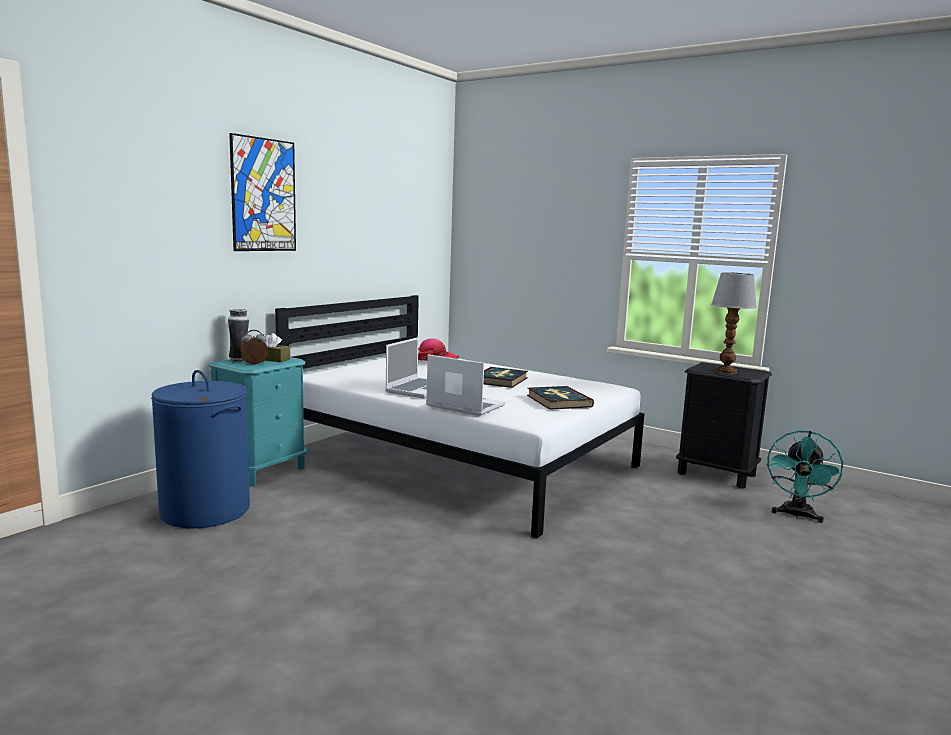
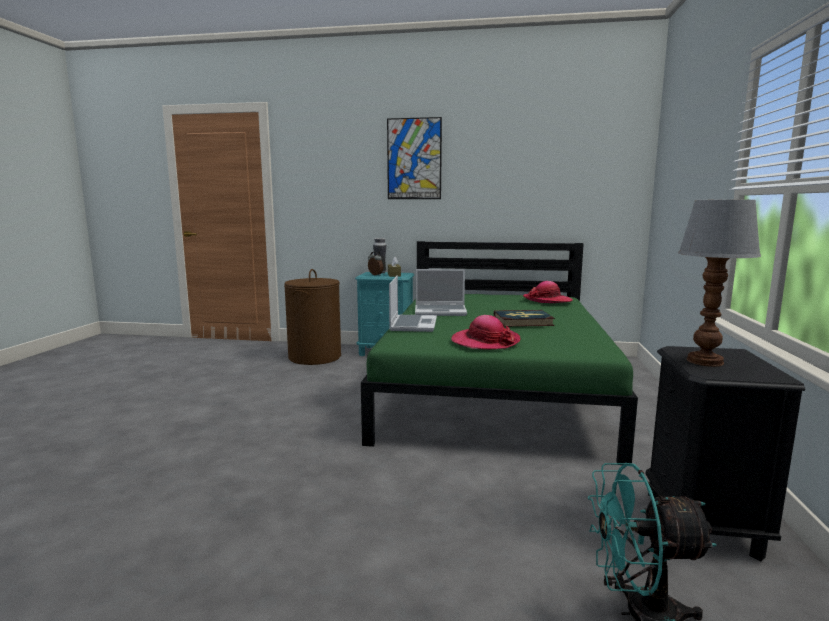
camera: 65 degrees right, 0 degrees up
blue laundry basket [151,370,250,528] -> brown laundry basket [284,269,341,365]
white bed [275,295,645,539] -> green bed [361,241,638,463]
book [527,386,594,410] -> hat [451,315,521,349]

